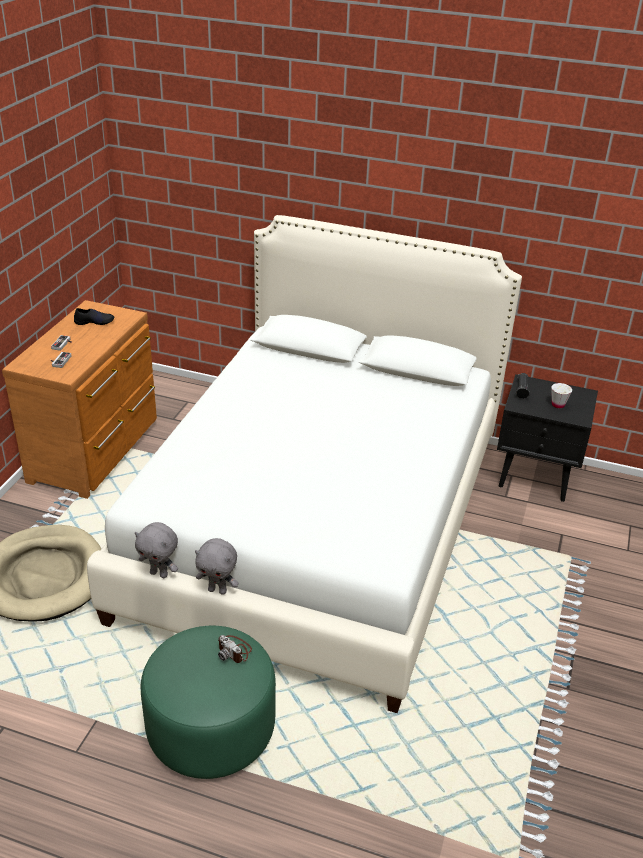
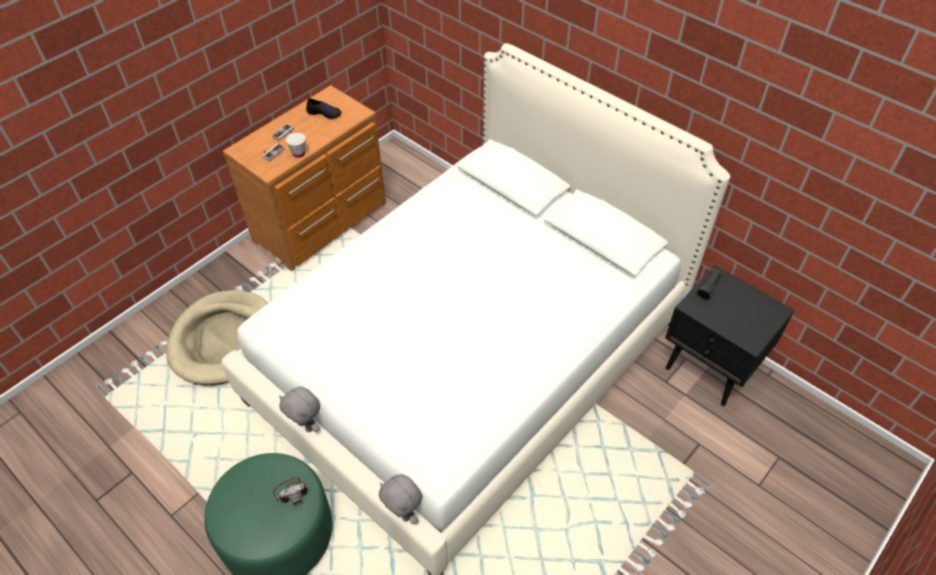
camera: 25 degrees right, 15 degrees up
grey plush toy [135,522,178,578] -> grey plush toy moved to [379,474,422,524]
camera [218,635,252,663] -> camera turned 90 degrees counterclockwise [273,477,309,505]
white cup [551,383,572,408] -> white cup moved to [286,133,306,158]

